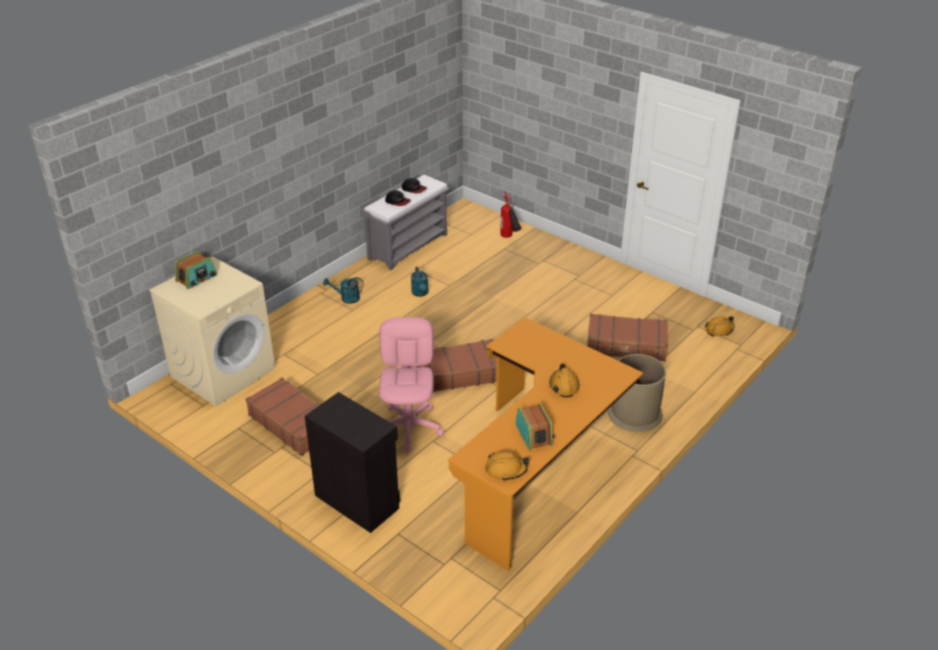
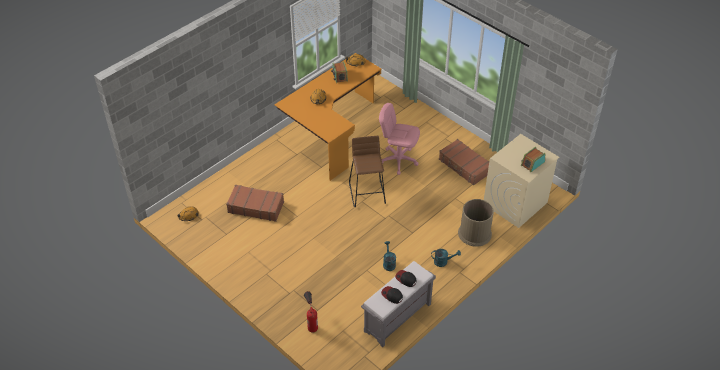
camera: 175 degrees left, 10 degrees up
black cabinet [305,392,400,533] -> none
pink office chair [379,317,445,452] -> pink office chair turned 105 degrees clockwise [379,103,420,175]
brown suitcase [416,339,497,392] -> brown stool [349,136,386,207]
brown trash can [607,354,666,432] -> brown trash can moved to [458,199,494,247]

